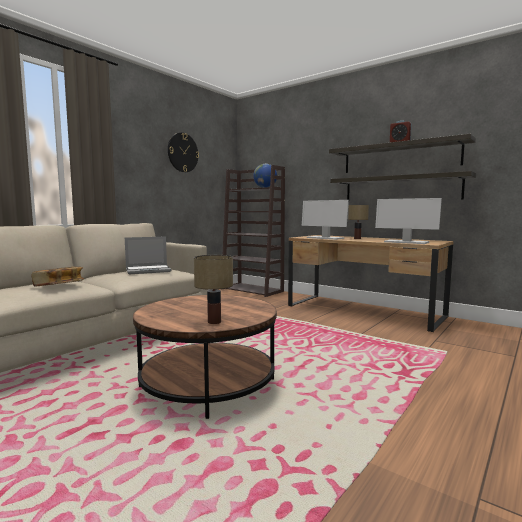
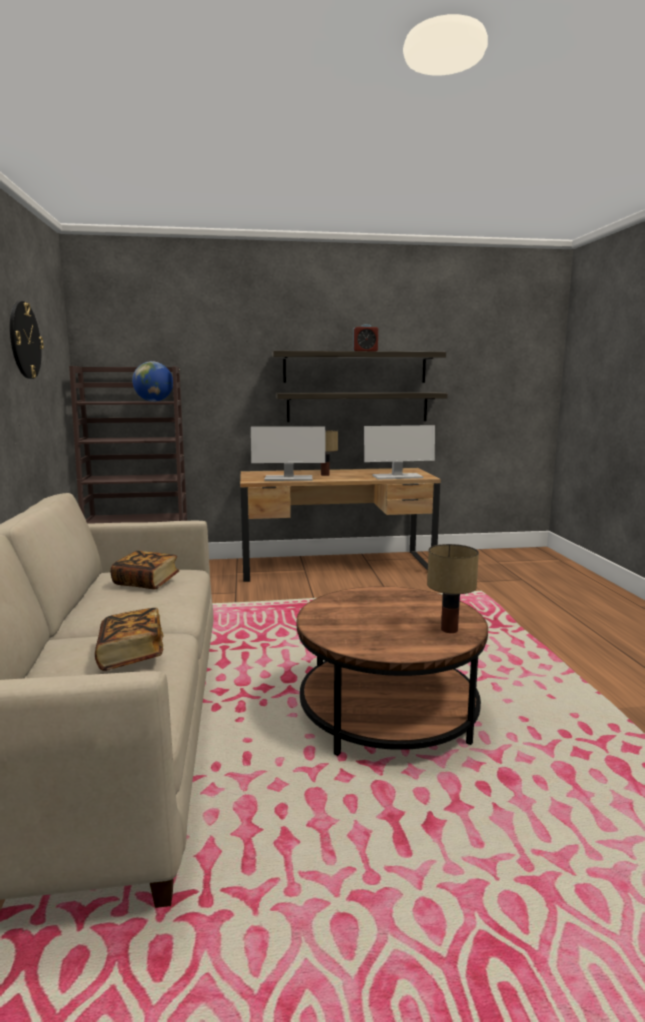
camera: 45 degrees left, 5 degrees up
laptop [125,237,172,274] -> book [110,550,179,590]

